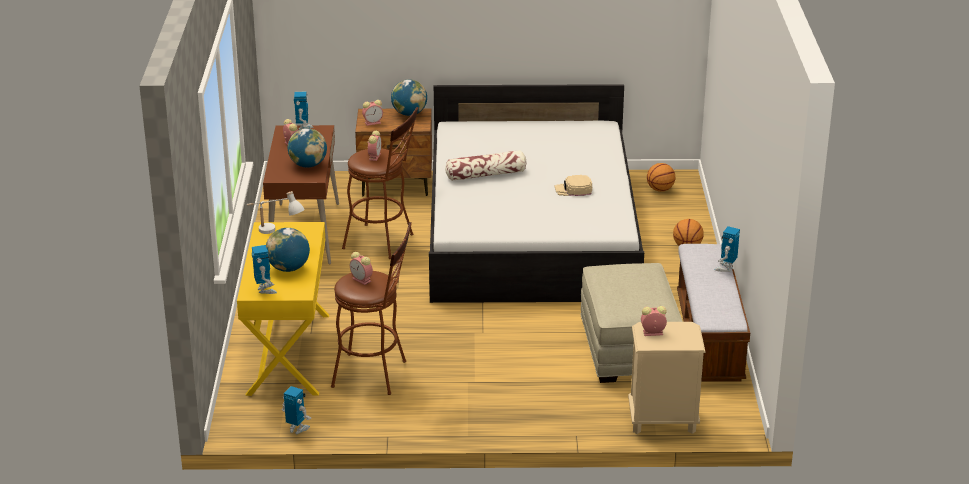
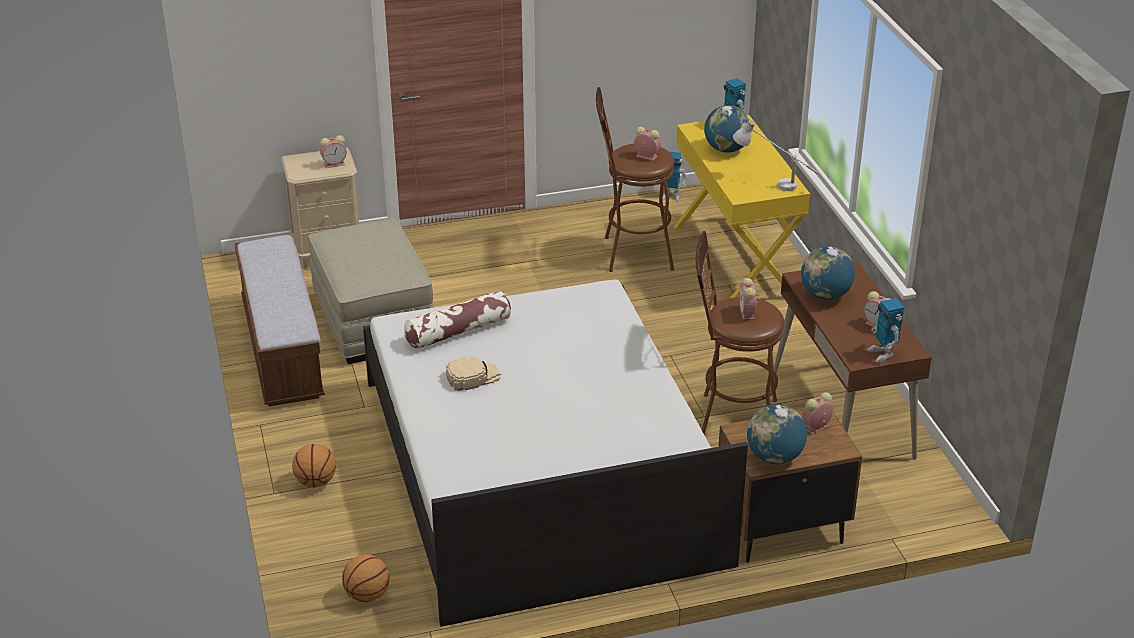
camera: 165 degrees right, 5 degrees up
pillow [445,150,526,181] -> pillow moved to [404,290,511,349]
toy robot [715,226,740,272] -> none

